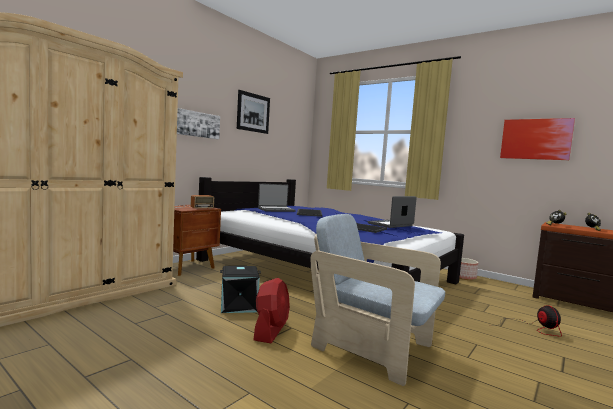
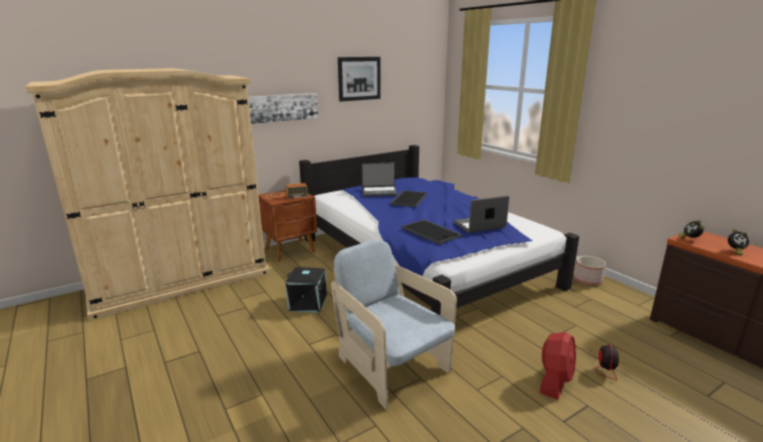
camera: 20 degrees right, 15 degrees up
red fan [253,278,290,343] -> red fan moved to [540,332,576,400]
picture [500,118,575,160] -> none

